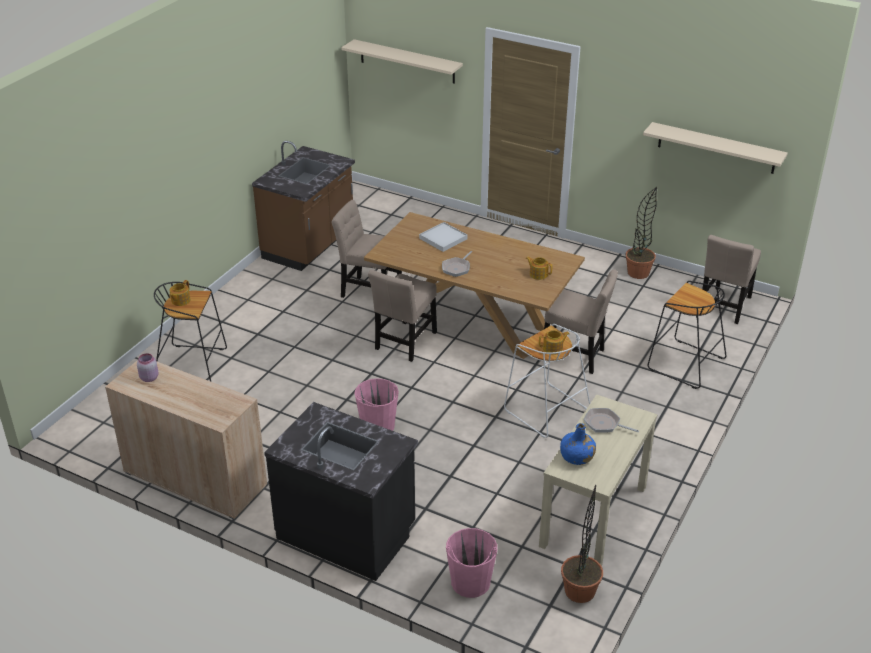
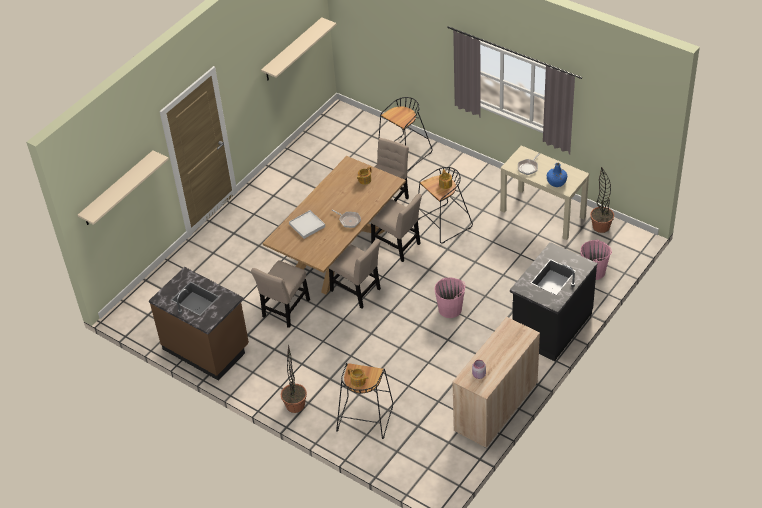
camera: 80 degrees left, 10 degrees up
white stool [504,324,590,438] -> black stool [418,167,473,243]
potted plant [626,187,657,279] -> potted plant moved to [281,345,307,413]
beige chair [702,235,761,324] -> beige chair moved to [370,194,422,262]

